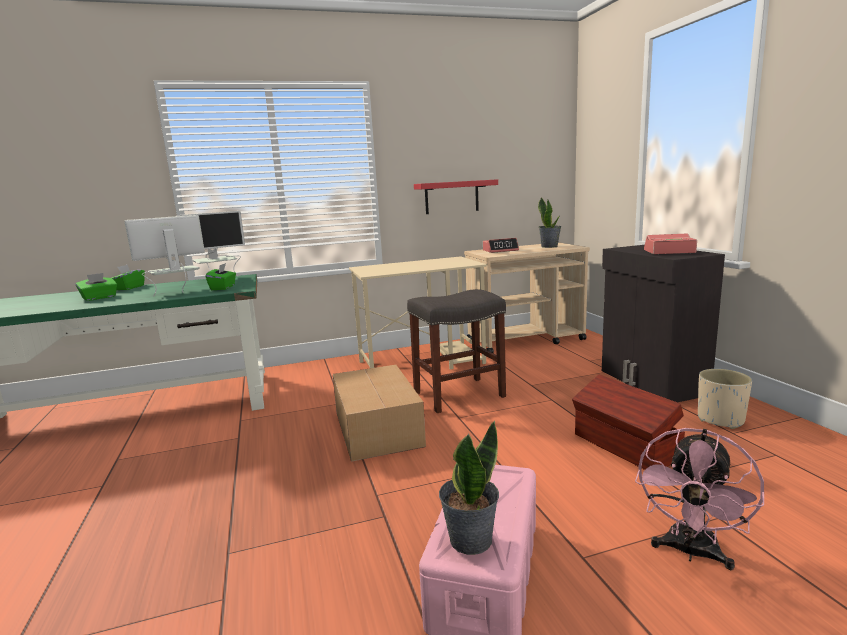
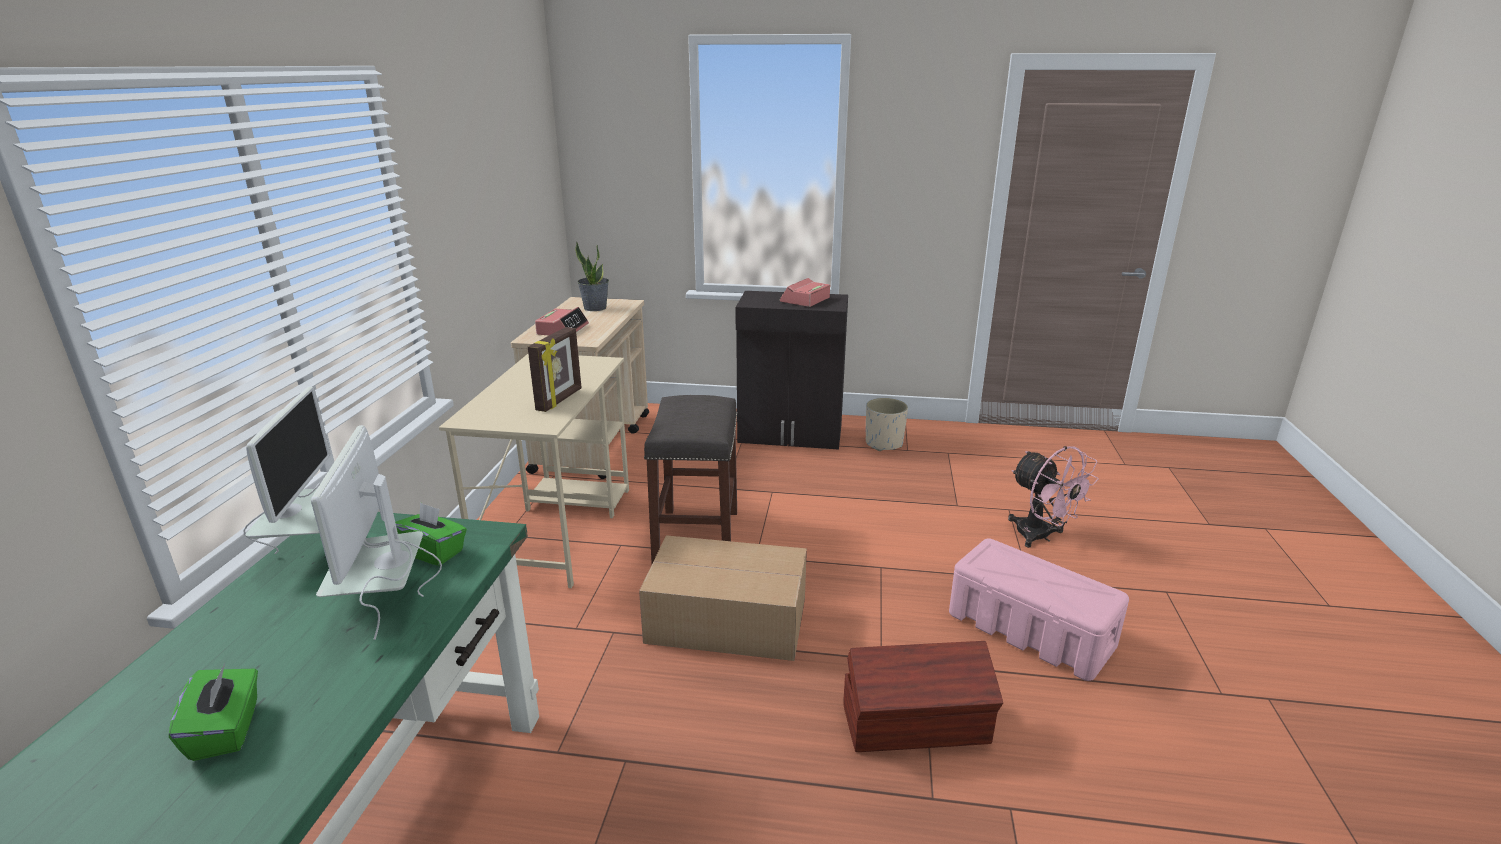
camera: 65 degrees left, 10 degrees up
green tissue box [112,265,145,290] -> none
red shelf [414,179,498,214] -> none
potted plant [439,421,499,555] -> none
brown storage box [572,375,685,470] -> brown storage box moved to [843,641,1003,752]
none -> picture frame [528,327,582,412]

